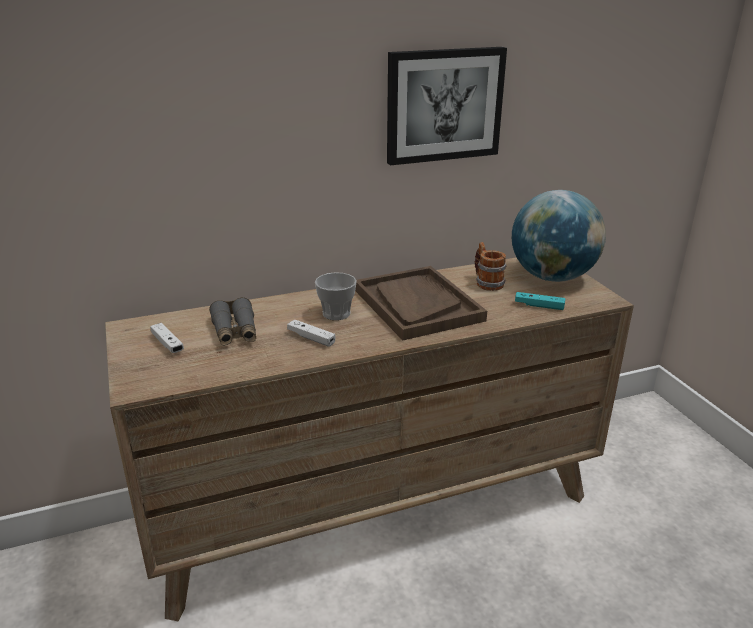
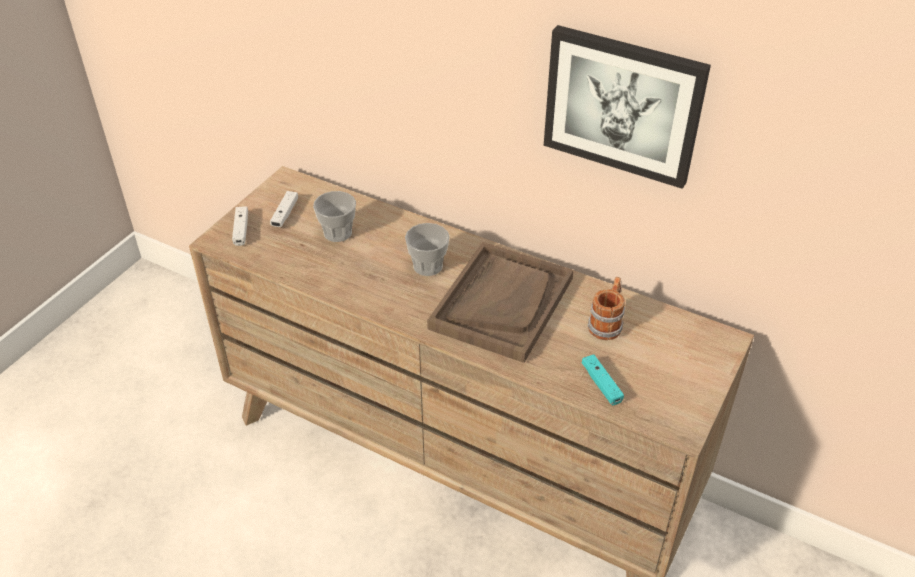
camera: 50 degrees right, 15 degrees up
grey binoculars [209,297,256,346] -> cup [313,191,356,242]
white game controller [287,320,335,347] -> white game controller moved to [232,206,248,246]
globe [512,190,606,282] -> none

